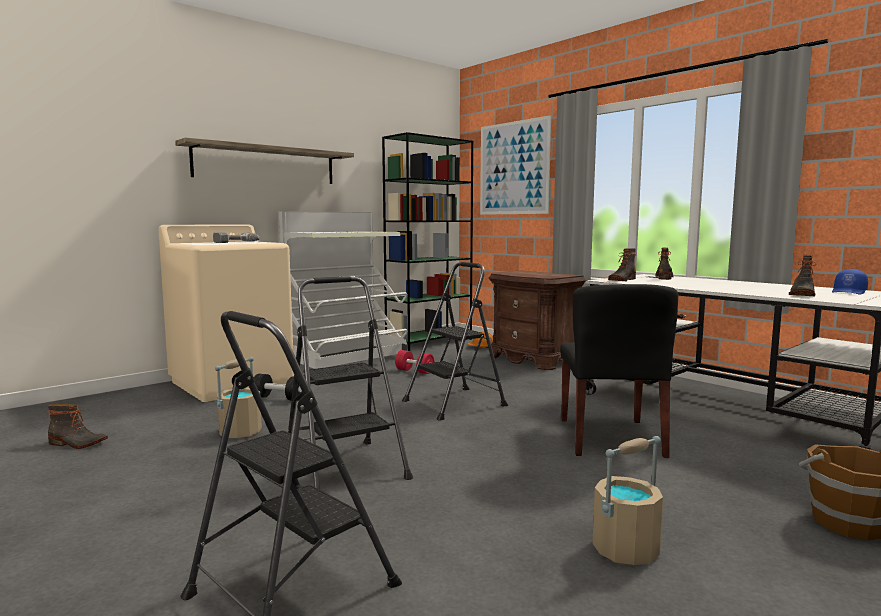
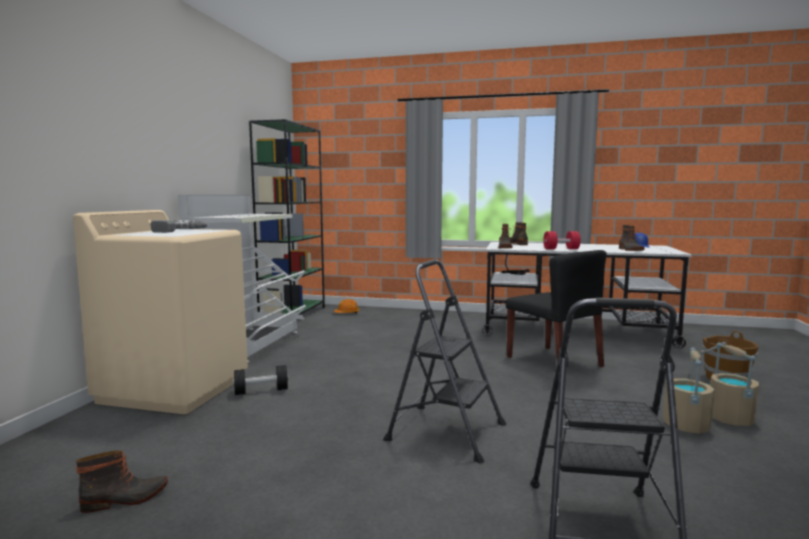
camera: 35 degrees left, 0 degrees up
shelf [175,137,354,184] -> none
beige bucket [215,357,262,438] -> beige bucket moved to [710,343,759,426]
red dumbbell [395,350,435,374] -> red dumbbell moved to [543,231,581,249]
black step ladder [402,262,508,421] -> none
picture [480,115,551,215] -> none
brown nightstand [489,270,586,370] -> none

